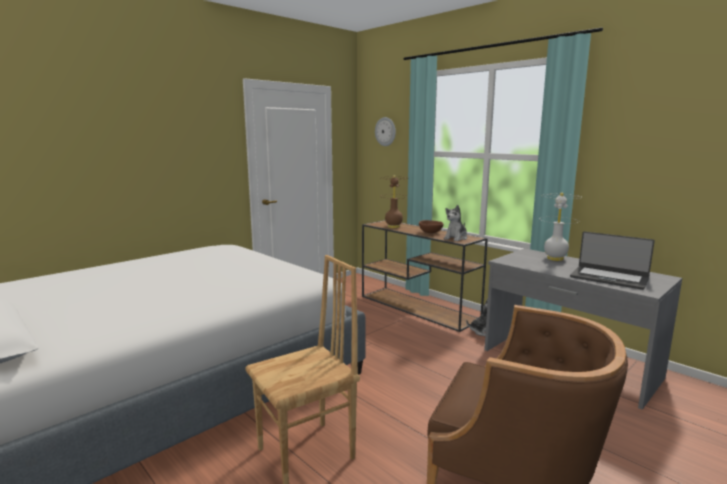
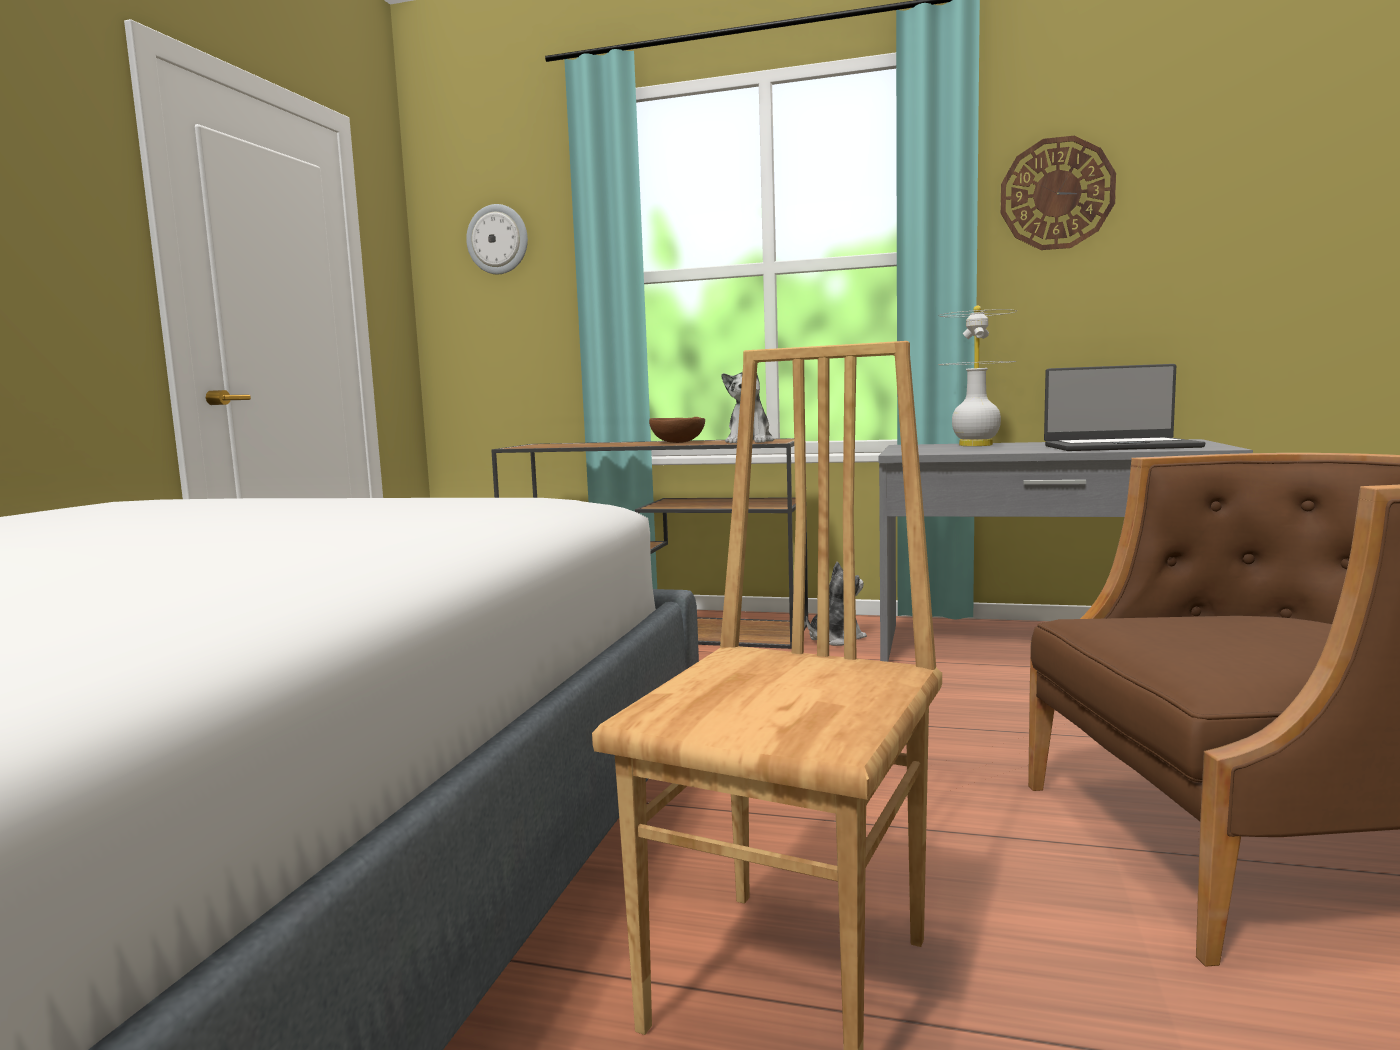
camera: 30 degrees left, 5 degrees down
brown table lamp [381,175,408,228] -> none
none -> wall clock [1001,136,1116,250]

